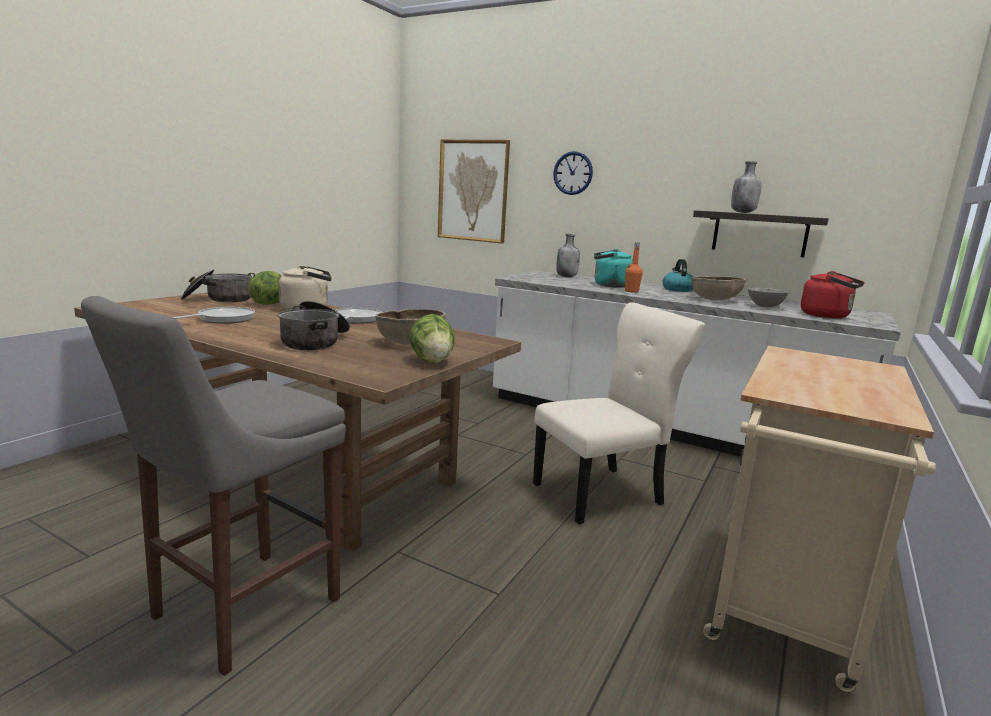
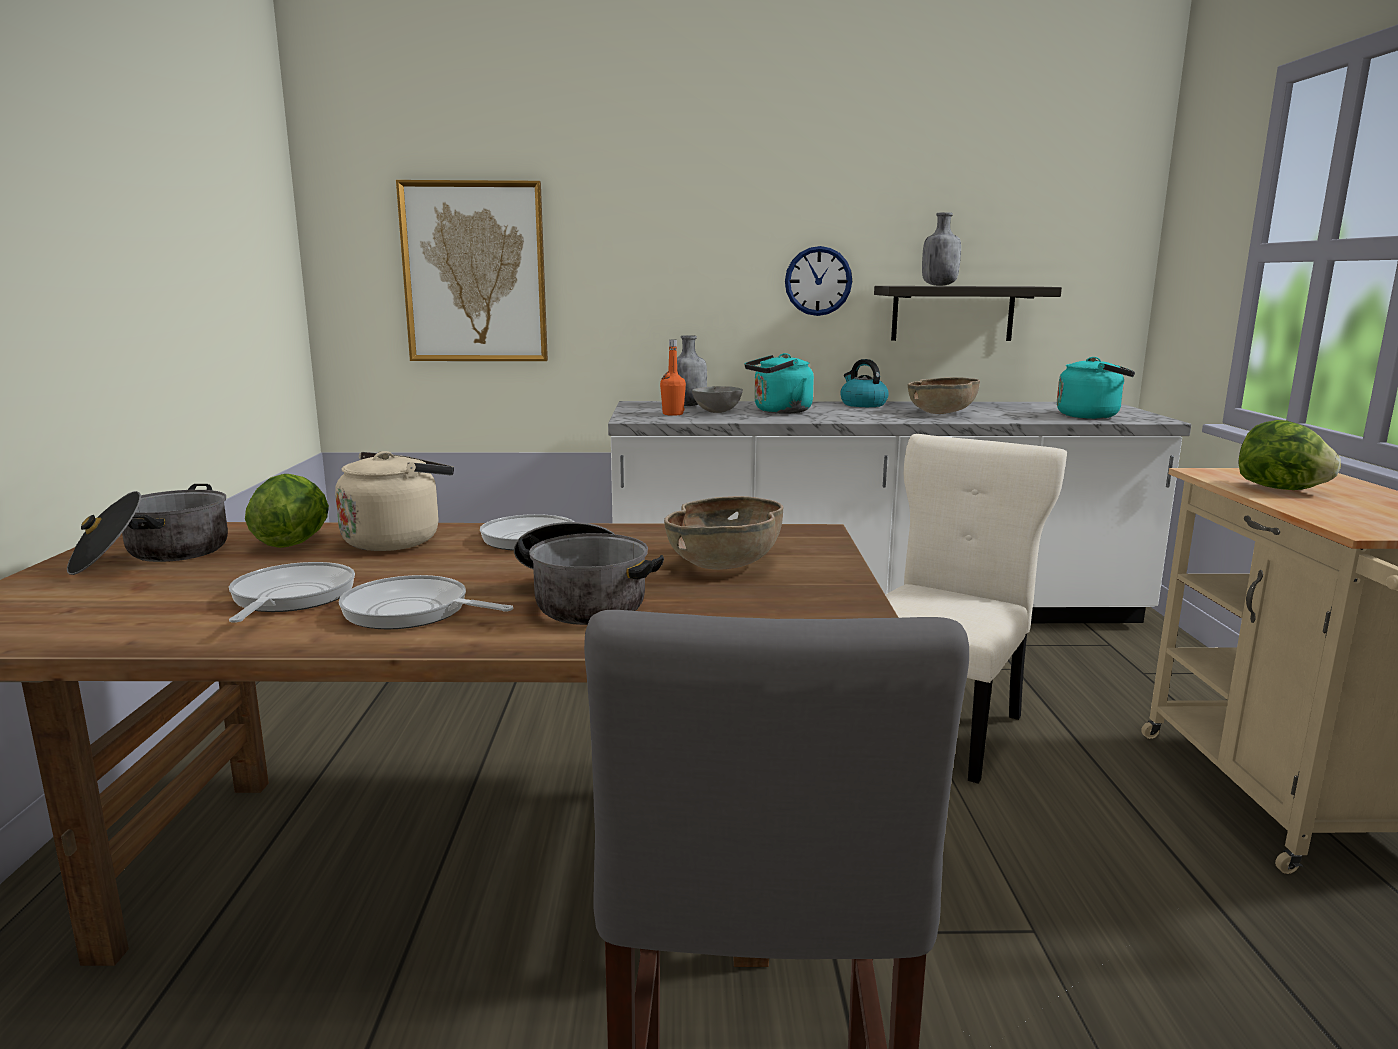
camera: 30 degrees left, 0 degrees up
lettuce [409,314,455,363] -> lettuce moved to [1239,420,1341,490]
wall clock [553,151,593,195] -> wall clock moved to [785,246,852,316]
orange bottle [625,242,643,293] -> orange bottle moved to [660,340,686,416]
grey bowl [748,288,788,307] -> grey bowl moved to [692,386,743,413]
red kettle [801,271,865,318] -> turquoise kettle [1057,357,1135,419]
none -> frying pan [339,575,513,629]

